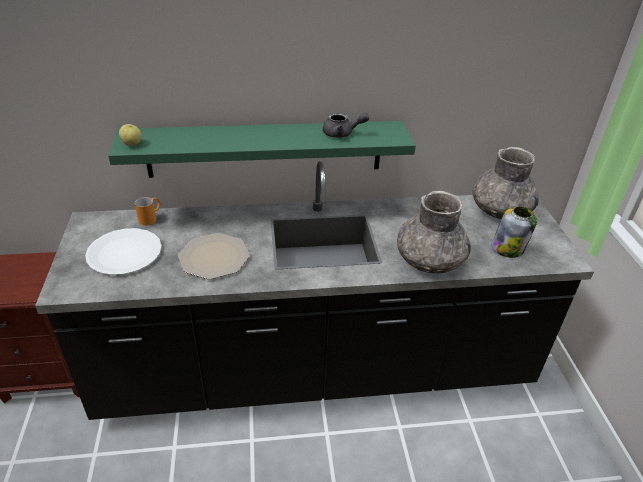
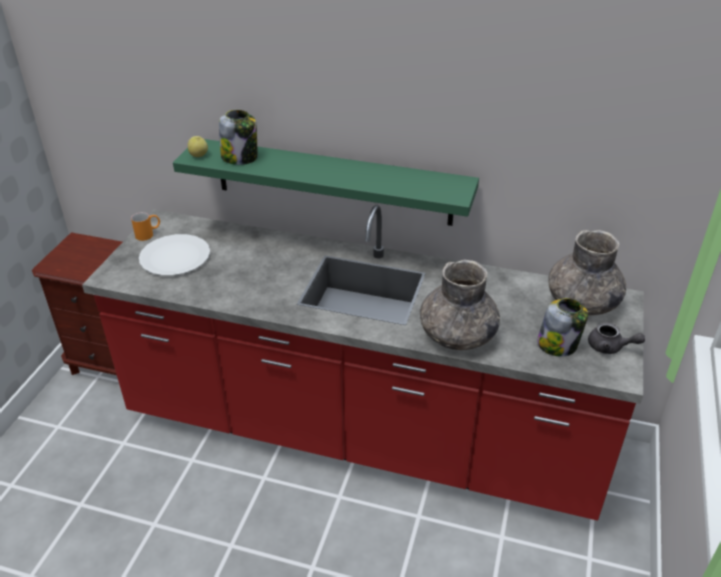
camera: 25 degrees right, 0 degrees up
black counter [35,161,594,420] -> red counter [82,205,644,521]
orange mug [135,197,161,225] -> orange mug moved to [131,212,160,241]
plate [178,233,250,279] -> none
grey teapot [323,112,369,138] -> grey teapot moved to [588,322,645,354]
none -> jar [219,110,258,165]

